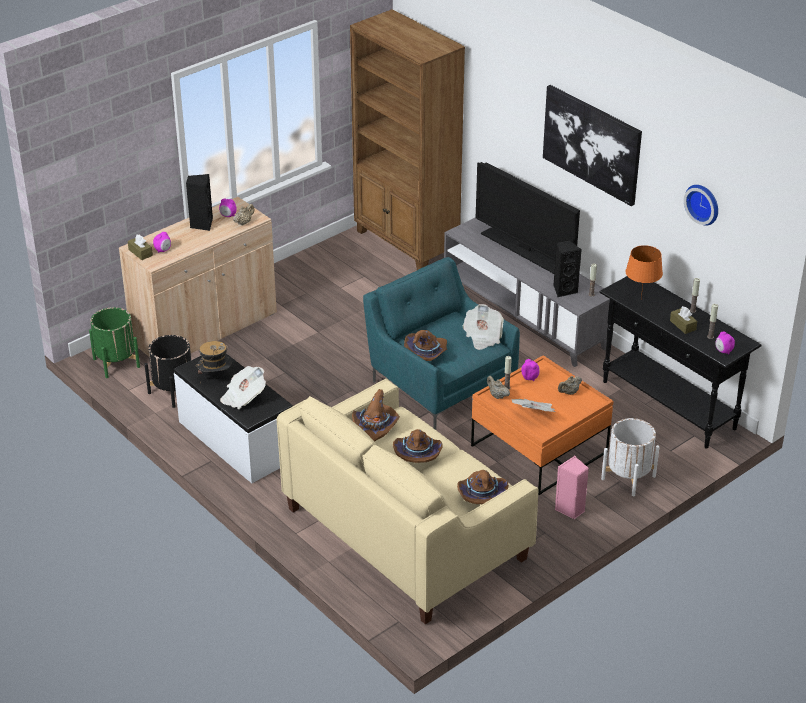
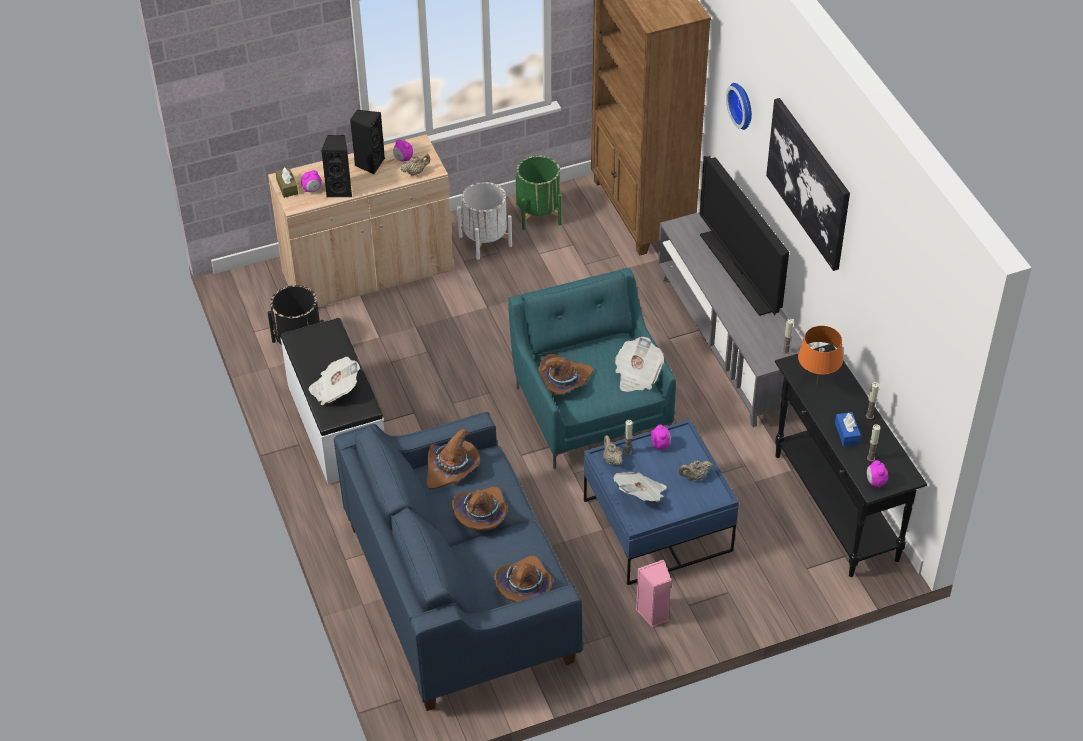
camera: 20 degrees right, 10 degrees up
green planter [89,307,140,378] -> green planter moved to [516,156,562,230]
hat [196,341,232,384] -> none
beige sofa [277,379,538,624] -> blue sofa [334,412,583,711]
orange coffee table [471,355,613,495] -> blue coffee table [584,419,739,585]
black speaker [553,240,581,297] -> black speaker moved to [321,135,352,197]
white planter [601,418,660,496] -> white planter moved to [457,182,512,260]
brown tissue box [670,306,697,334] -> blue tissue box [835,412,861,446]
wall clock [684,185,718,226] -> wall clock moved to [726,83,752,130]

